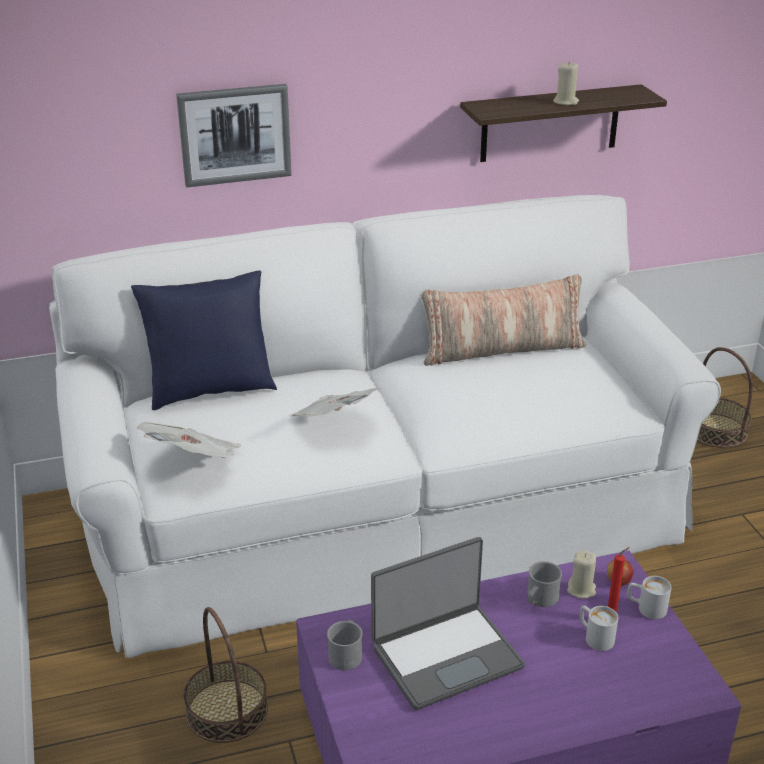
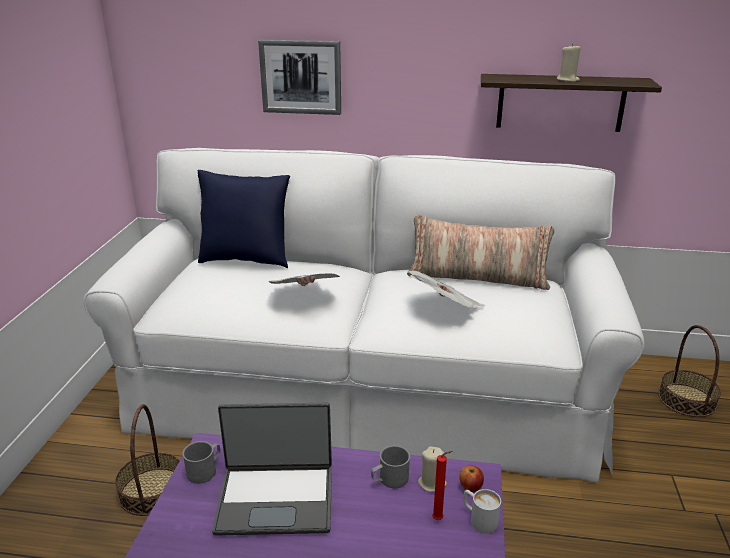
camera: 25 degrees right, 5 degrees down
newspaper [137,422,241,458] -> newspaper moved to [408,271,485,308]
white mug [580,605,618,651] -> none

